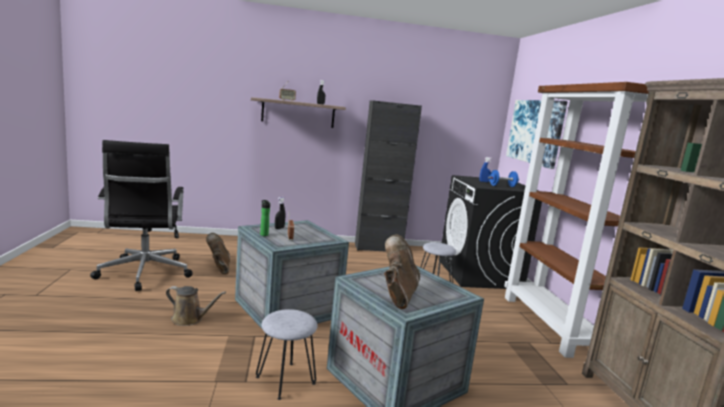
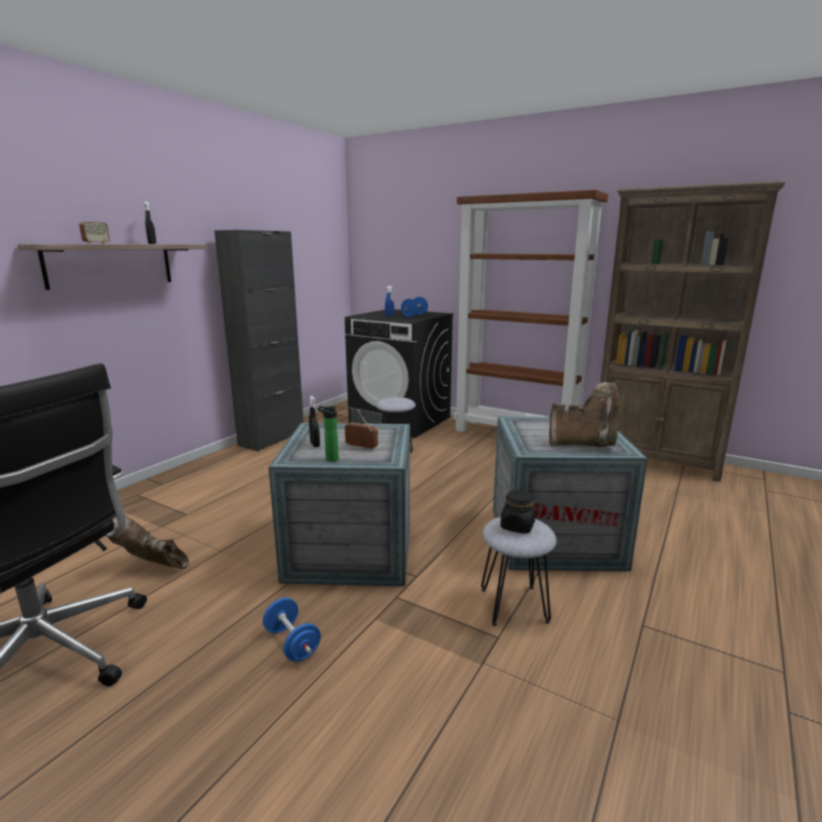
camera: 50 degrees left, 5 degrees up
brown watering can [166,286,226,326] -> blue dumbbell [263,598,321,662]
brown boot [384,235,420,309] -> brown boot turned 135 degrees clockwise [549,382,619,447]
picture [506,100,568,169] -> none
none -> black jar [500,489,536,534]

